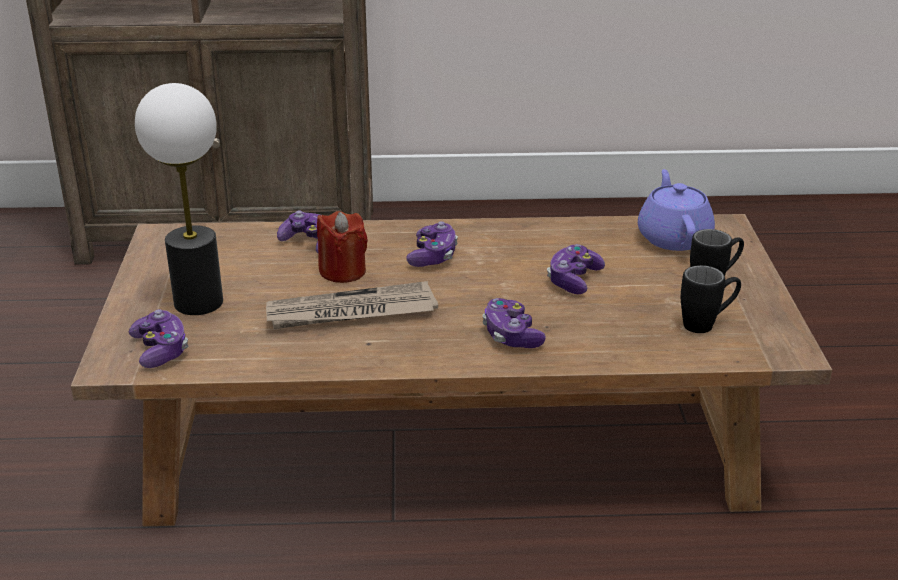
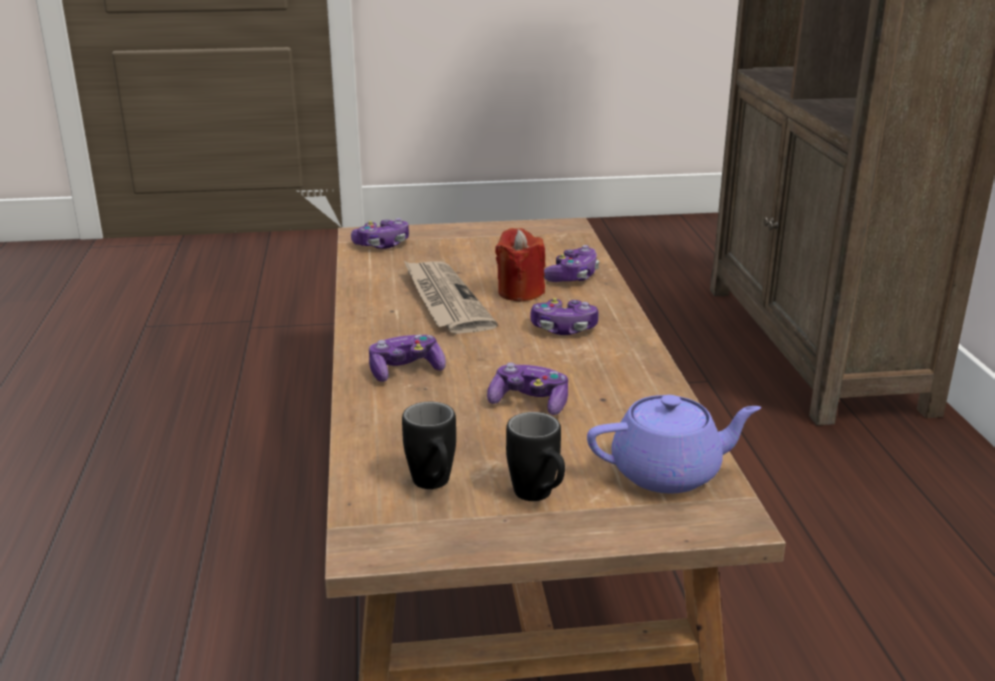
camera: 85 degrees right, 5 degrees down
table lamp [135,83,223,315] -> none

